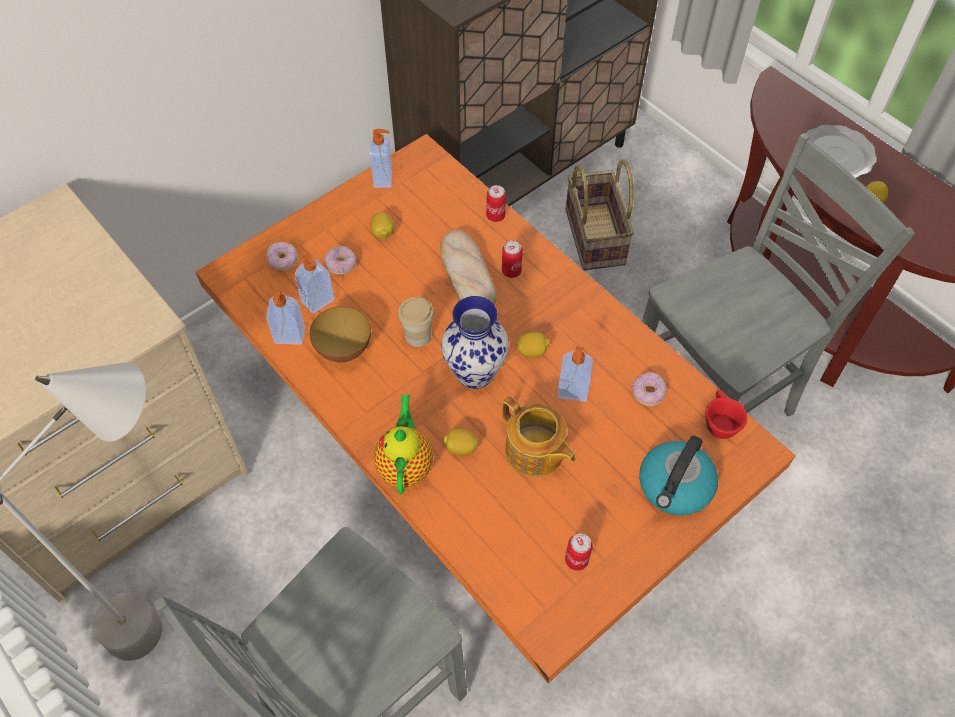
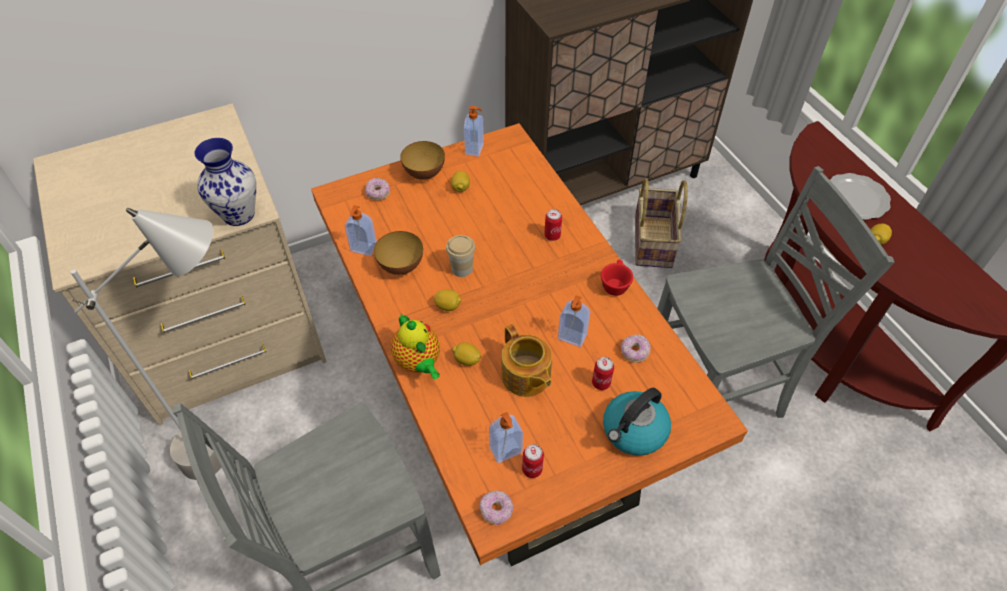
camera: 15 degrees right, 5 degrees down
soap dispenser [295,253,335,314] -> soap dispenser moved to [489,412,523,463]
donut [324,245,357,275] -> donut moved to [480,491,513,525]
teapot [374,395,433,495] -> teapot turned 135 degrees clockwise [391,314,440,379]
bread [440,230,496,304] -> none
vase [441,296,509,389] -> vase moved to [194,138,256,226]
can [486,185,506,222] -> can moved to [592,357,614,390]
lemon [516,332,550,358] -> lemon moved to [434,289,462,311]
red cup [705,390,747,439] -> red cup moved to [601,260,633,296]
none -> bowl [400,141,445,180]

